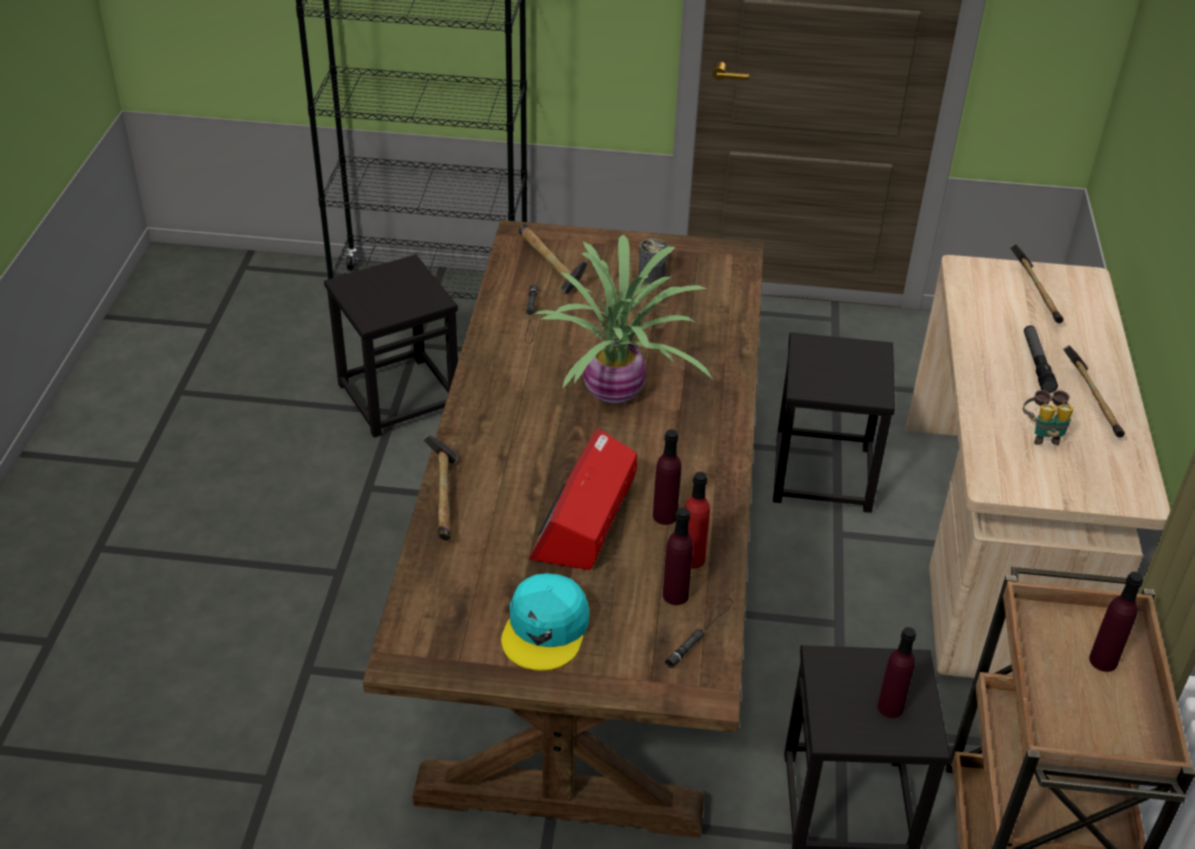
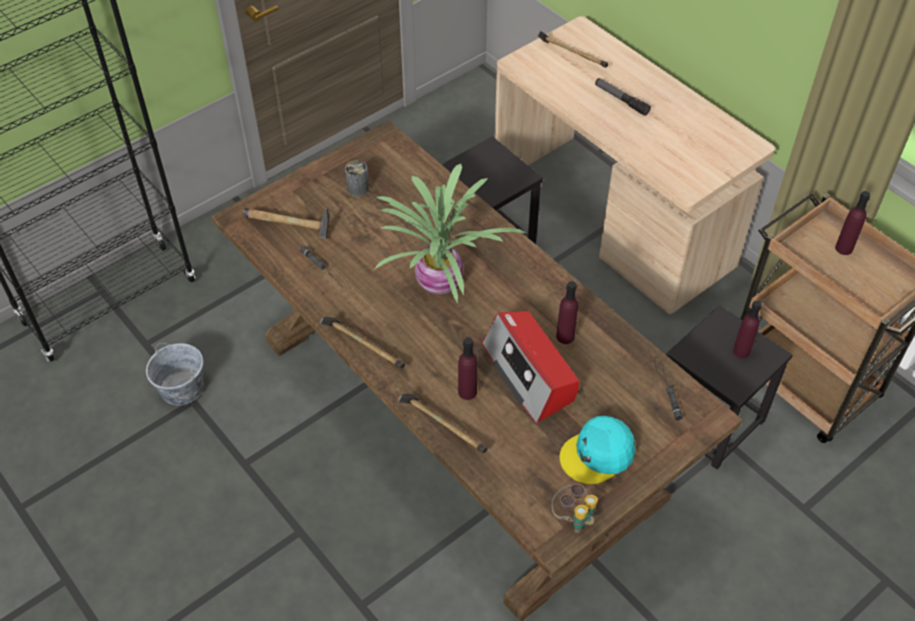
camera: 45 degrees left, 10 degrees up
black stool [324,254,458,438] -> grey bucket [146,343,204,405]
turquoise cap [501,573,589,671] -> turquoise cap turned 90 degrees clockwise [559,416,635,484]
purple bottle [663,508,693,605] -> purple bottle moved to [458,337,478,400]
red bottle [685,472,710,569] -> none
binoculars [1022,390,1074,445] -> binoculars moved to [552,483,598,533]
hammer [1063,345,1125,438] -> hammer moved to [320,317,405,369]

